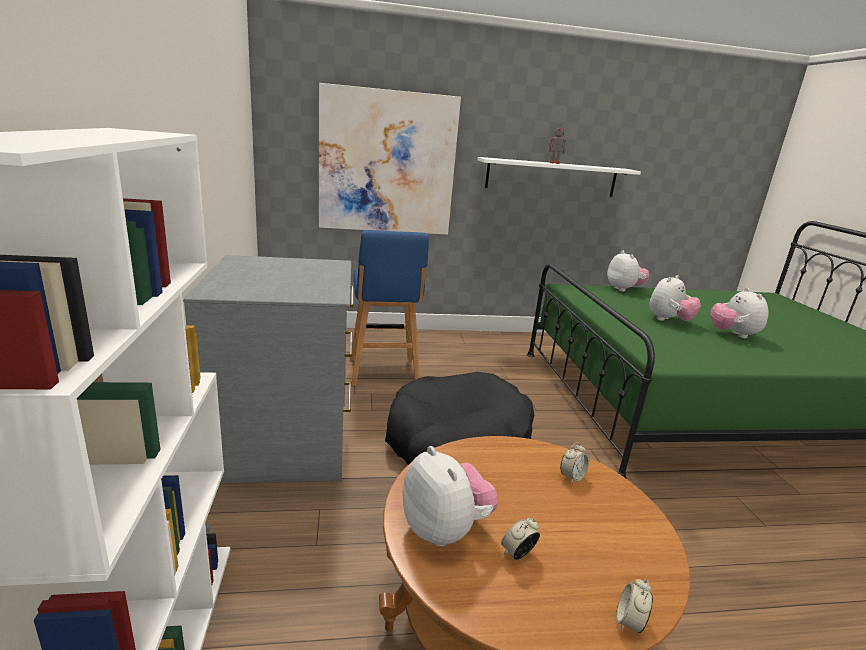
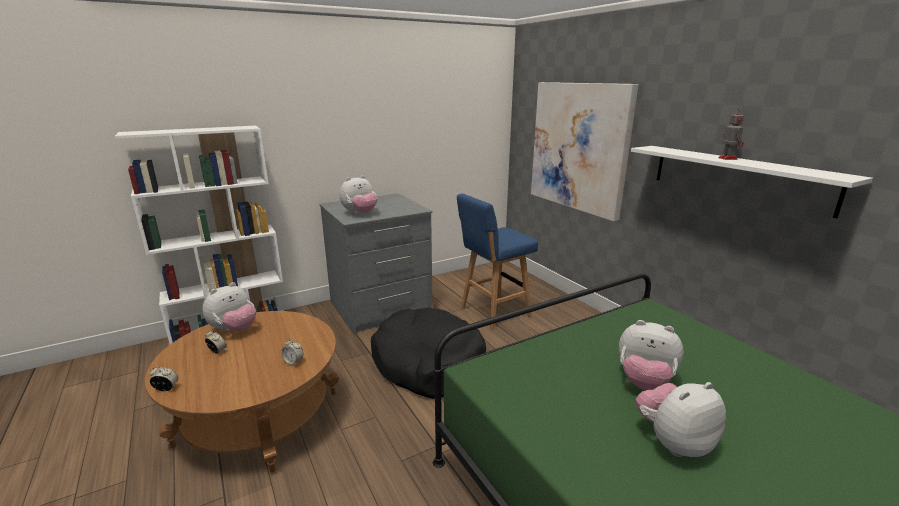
camera: 70 degrees right, 0 degrees up
plush toy [607,251,649,292] -> plush toy moved to [339,175,377,214]

